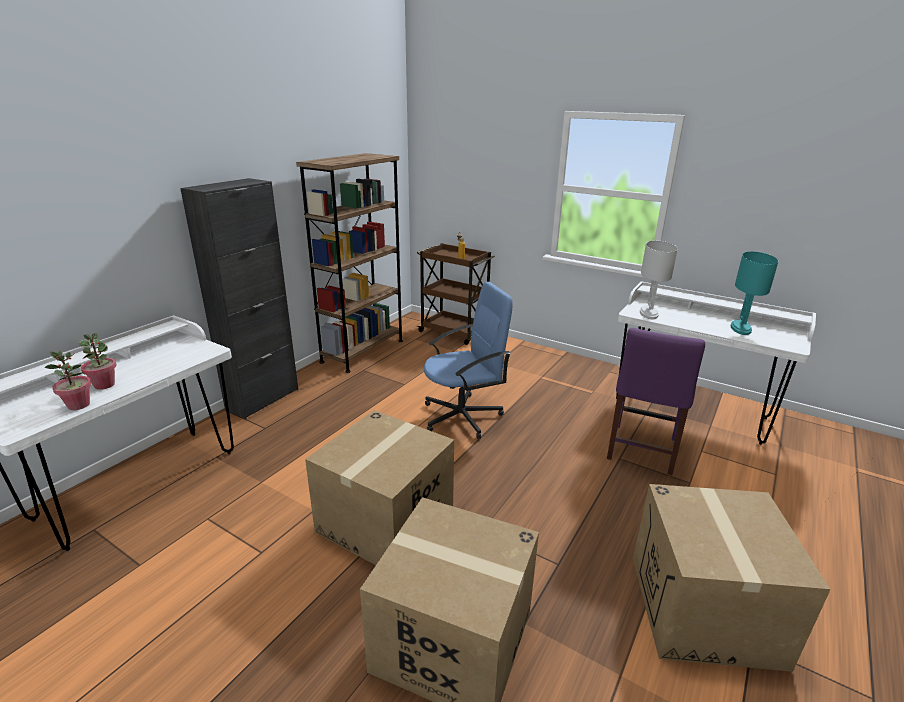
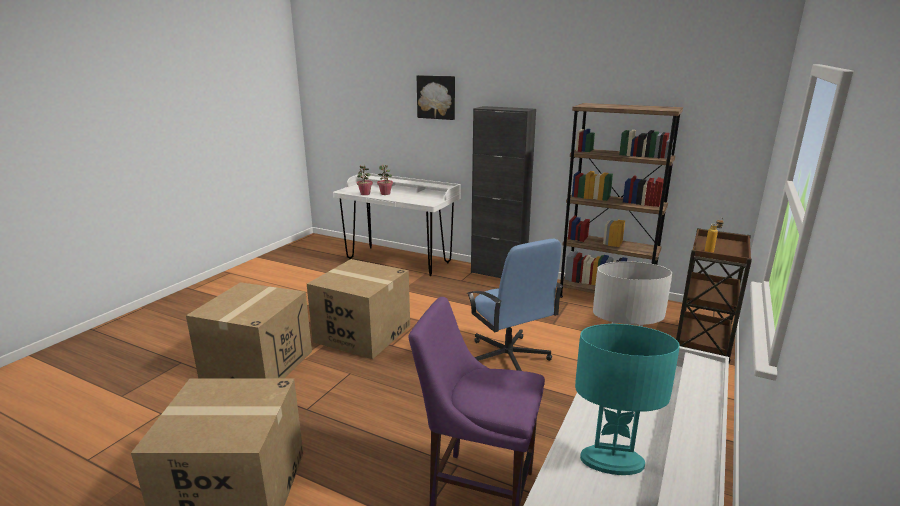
camera: 85 degrees right, 5 degrees down
none -> picture [417,75,455,120]

